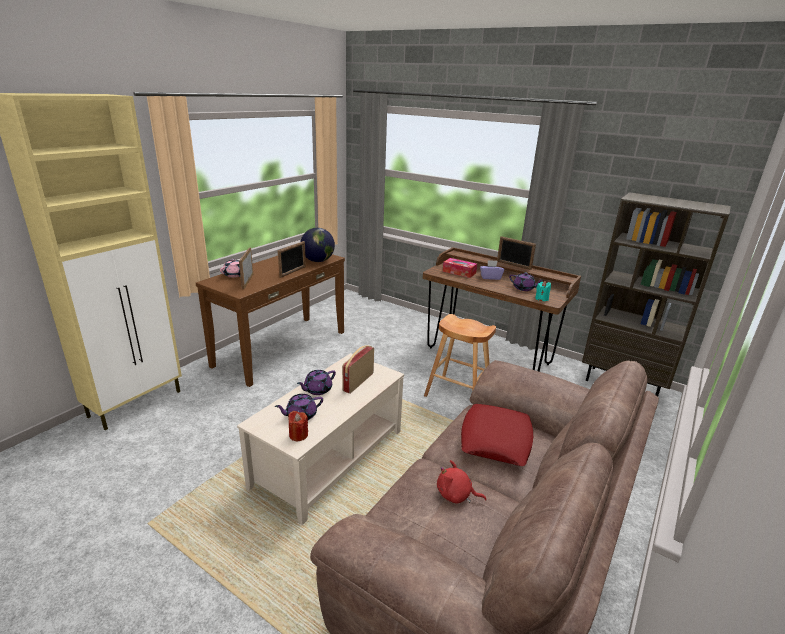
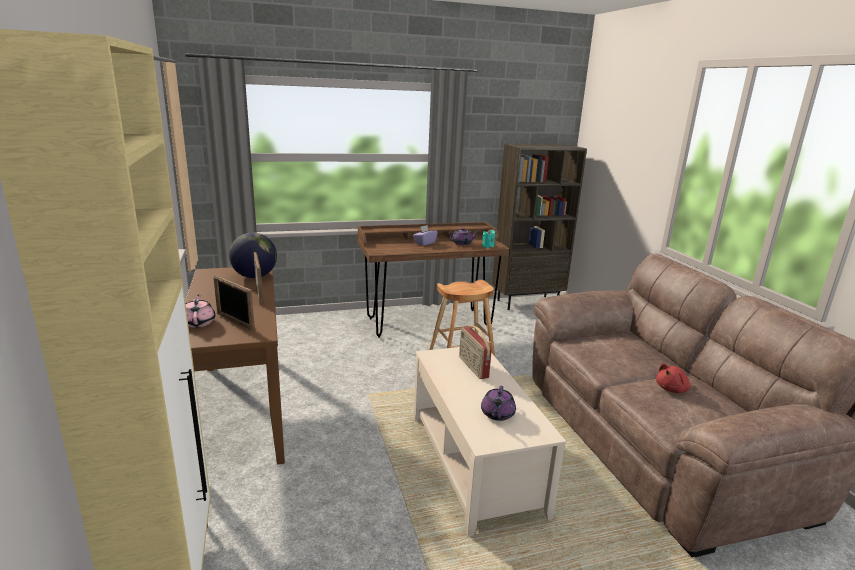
camera: 50 degrees left, 5 degrees down
red candle [288,411,308,441] -> none
purple teapot [297,370,336,395] -> none
tissue box [443,258,477,278] -> none
red pillow [461,404,533,466] -> none
picture frame [497,236,536,270] -> none

